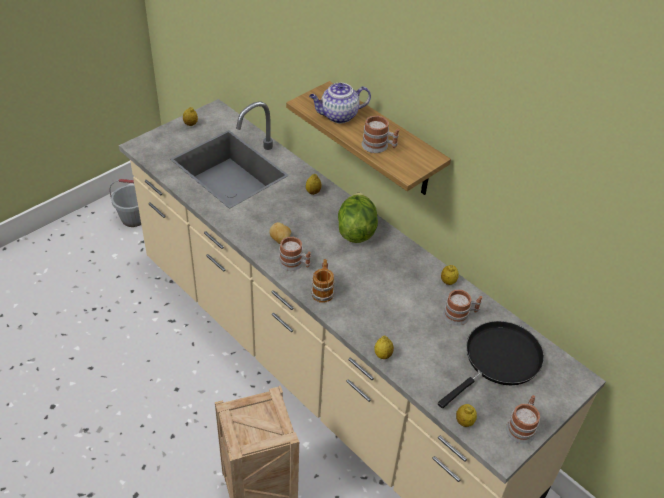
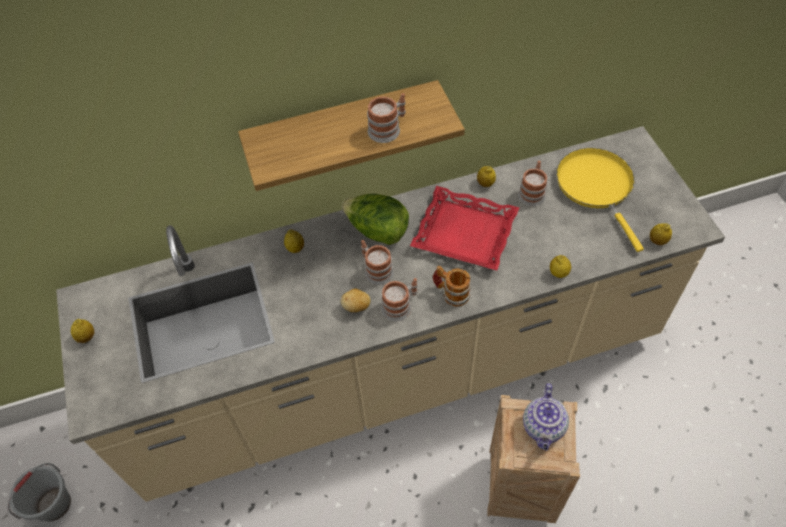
camera: 60 degrees left, 10 degrees up
teapot [309,83,371,123] -> teapot moved to [523,383,569,451]
black frying pan [438,321,544,408] -> yellow frying pan [556,148,644,252]
mug [506,395,540,444] -> mug moved to [361,240,394,285]
none -> red tray [410,186,519,271]

